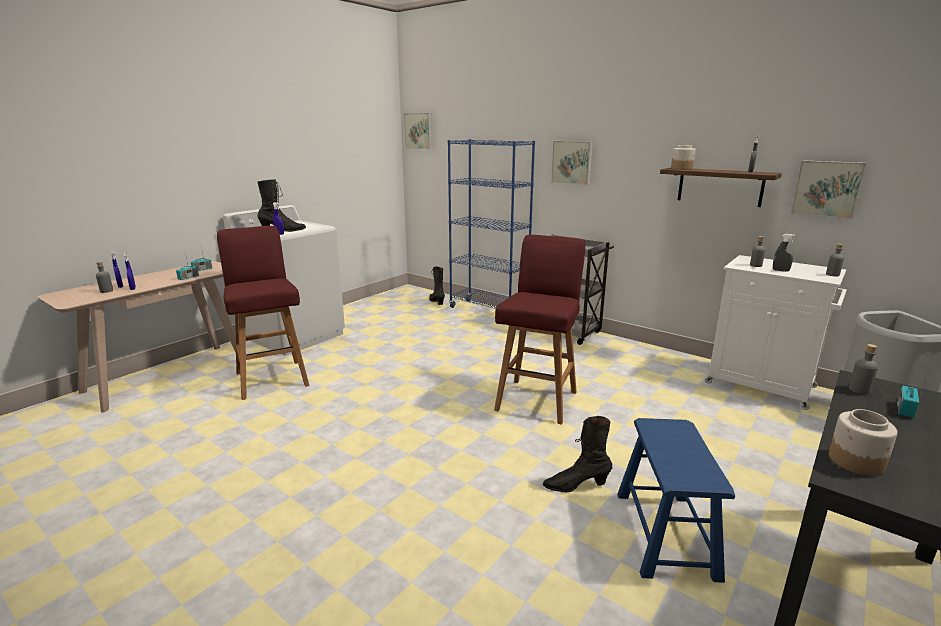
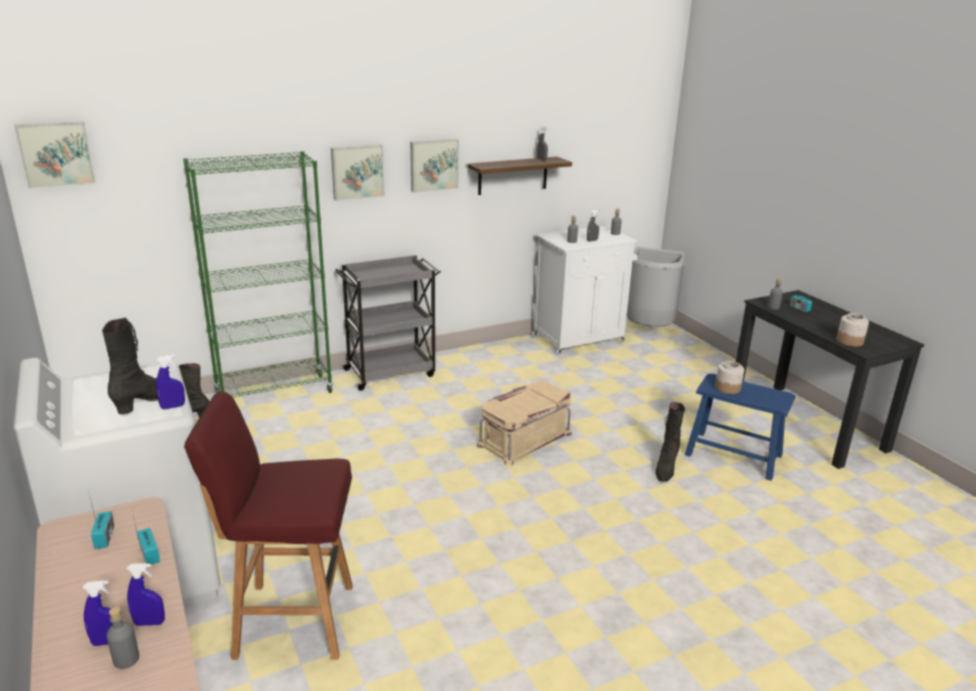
camera: 65 degrees left, 5 degrees up
blue bookcase [448,139,535,309] -> green bookcase [183,151,333,398]
red stool [494,235,585,425] -> beige storage box [477,381,572,465]
jar [671,145,696,170] -> jar moved to [715,361,744,394]
picture [791,160,867,219] -> picture moved to [410,139,459,193]

